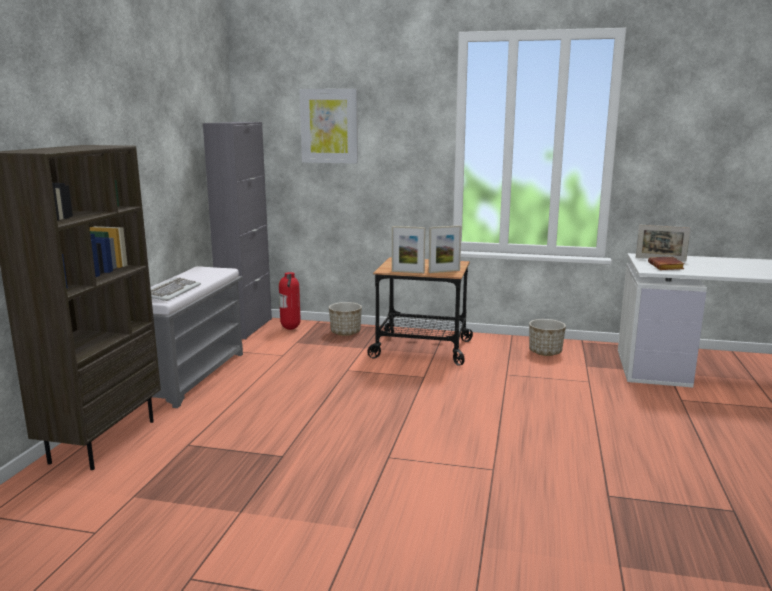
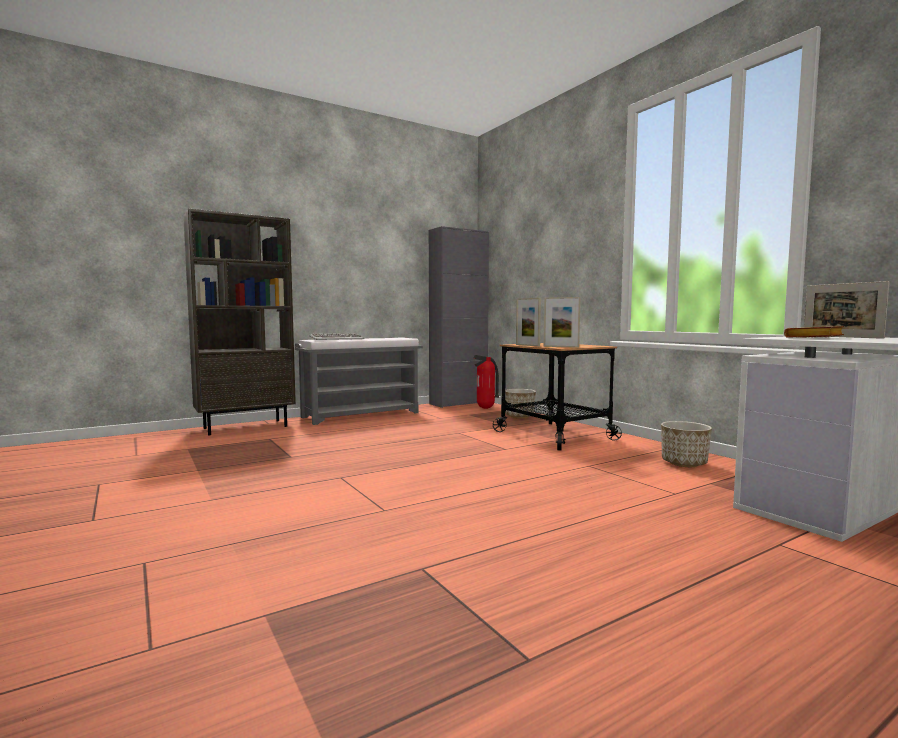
camera: 45 degrees right, 10 degrees down
picture [299,89,358,164] -> none

